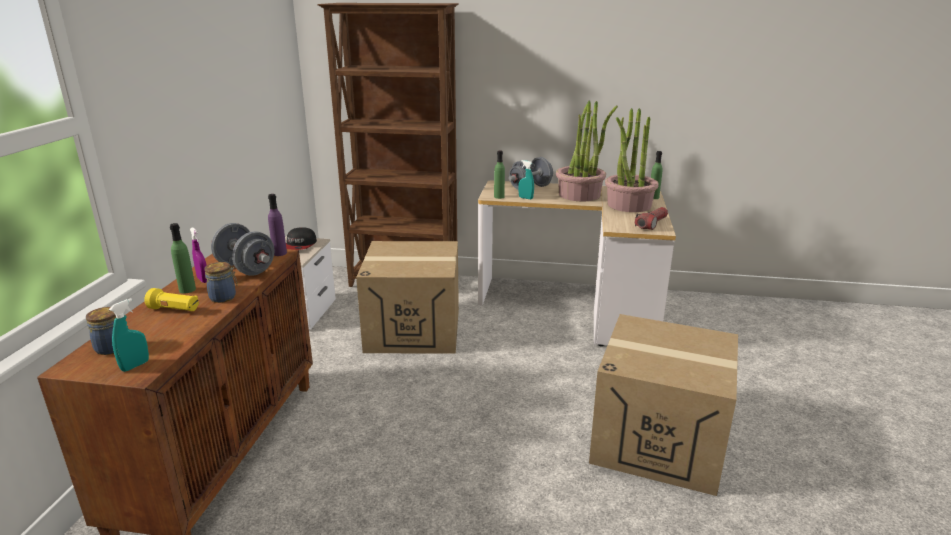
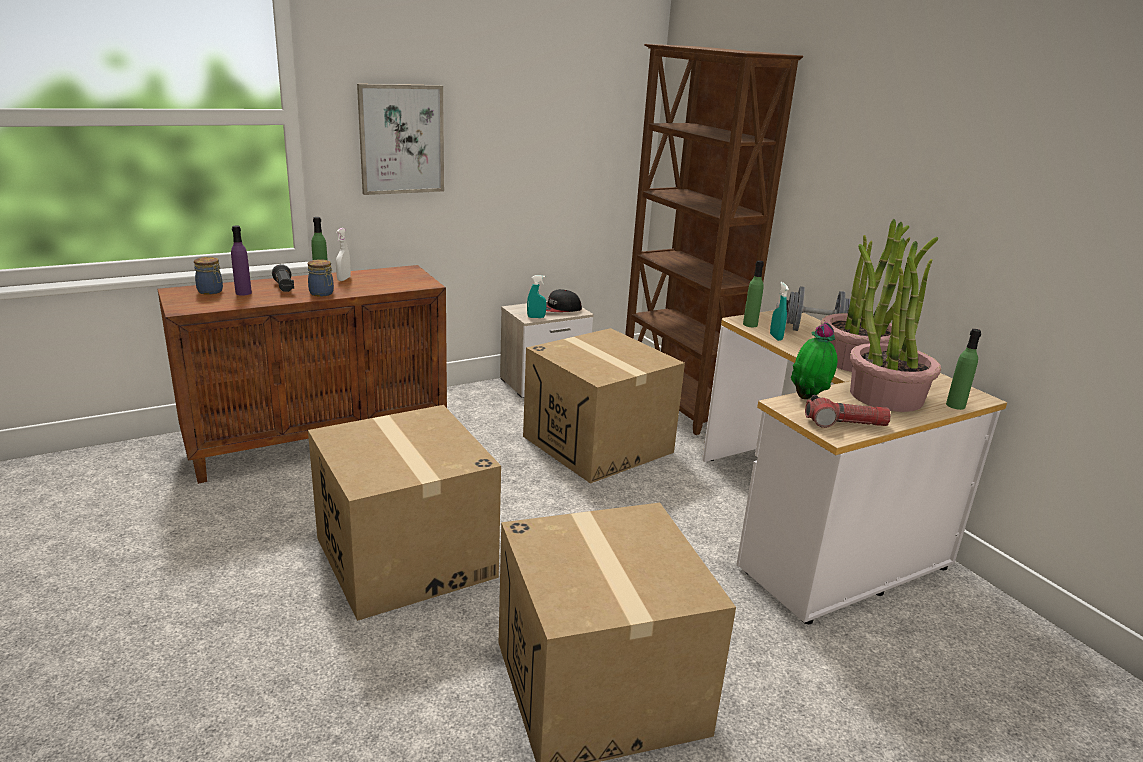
camera: 50 degrees right, 0 degrees up
turquoise spray bottle [109,298,149,372] -> turquoise spray bottle moved to [527,275,547,318]
yellow flashlight [144,288,199,311] -> black flashlight [272,264,294,292]
purple spray bottle [190,227,207,283] -> white spray bottle [336,228,351,281]
grey dumbbell [211,223,274,276] -> none
purple bottle [268,194,287,256] -> purple bottle moved to [231,226,252,296]
none -> cardboard box [308,405,501,621]
none -> picture [357,84,444,195]
none -> potted plant [791,322,838,399]

